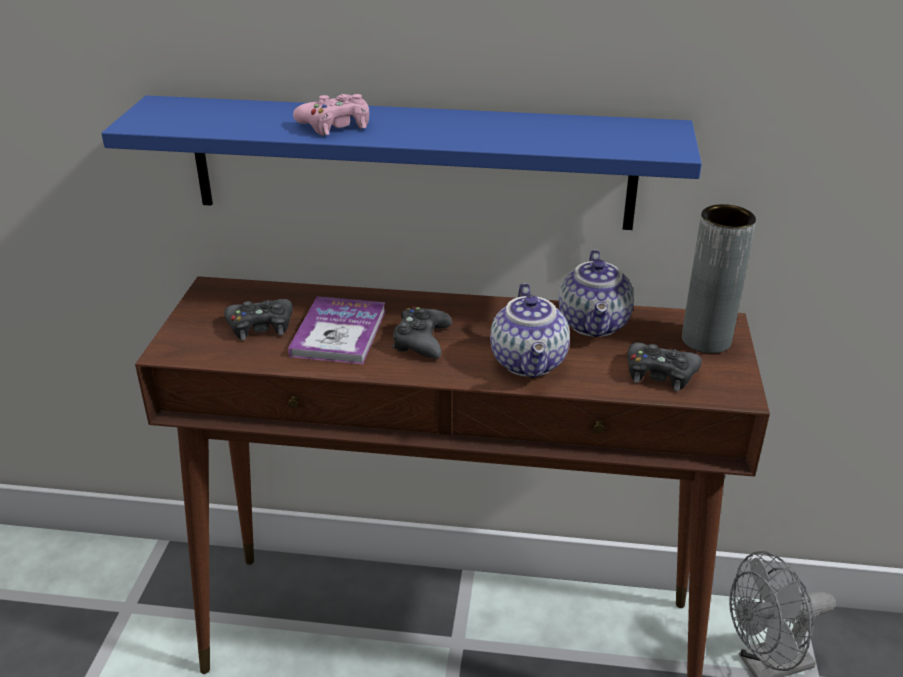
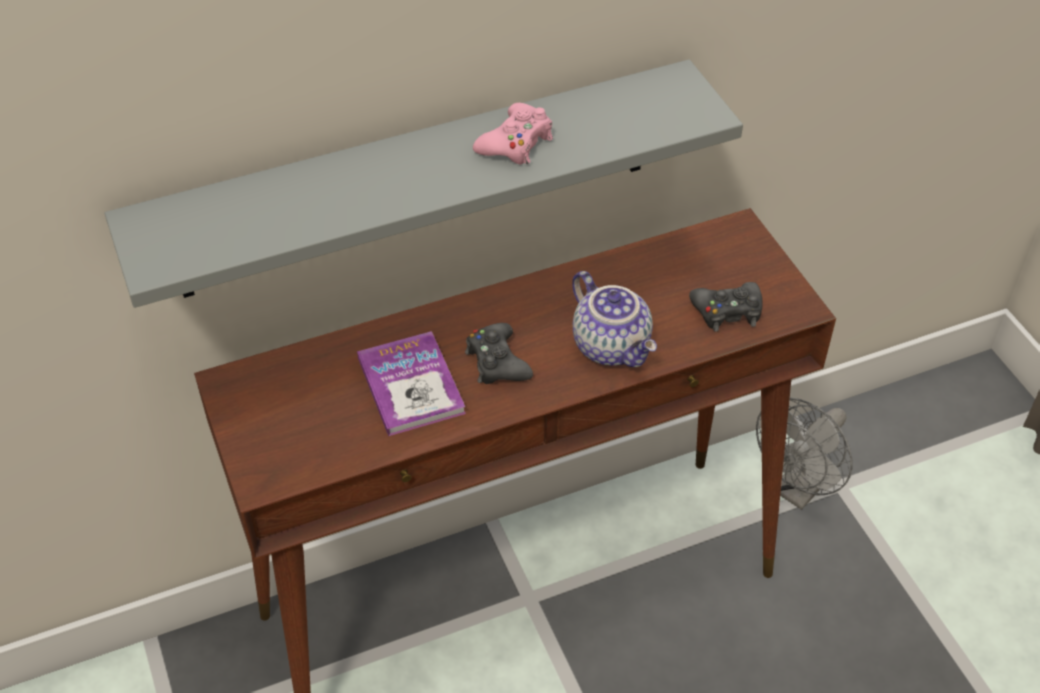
camera: 30 degrees left, 15 degrees up
blue shelf [101,95,702,230] -> grey shelf [104,59,743,308]
black game controller [224,299,293,340] -> none
pink game controller [293,94,369,136] -> pink game controller moved to [473,103,553,165]
teapot [559,249,634,337] -> none
grey vase [682,204,756,353] -> none

